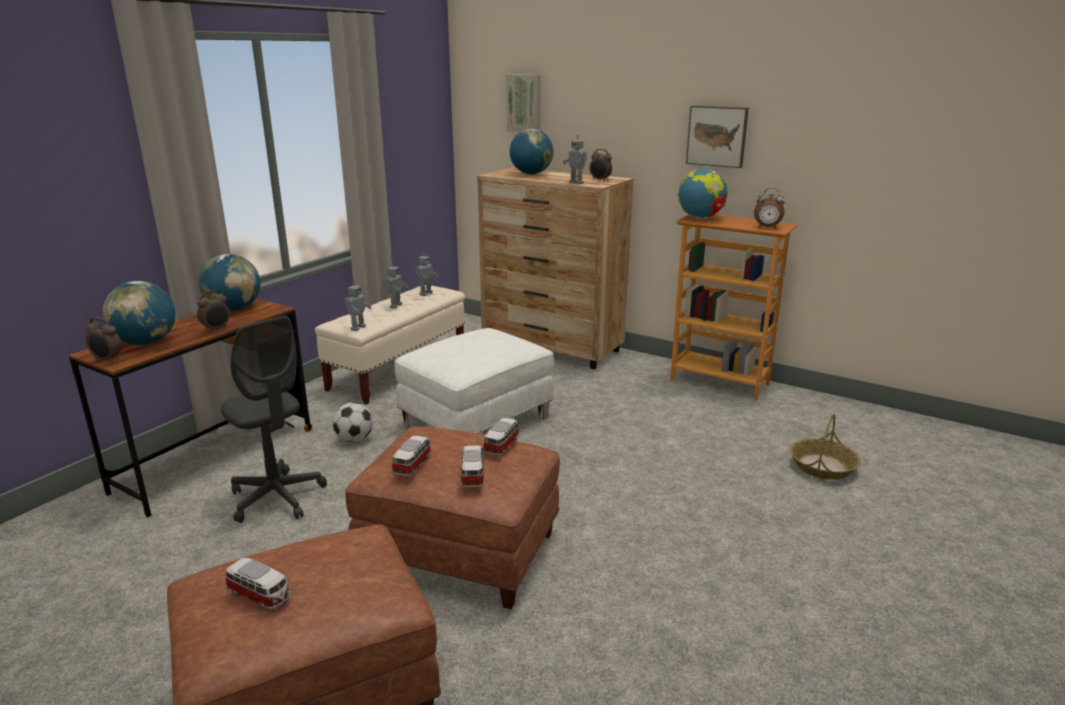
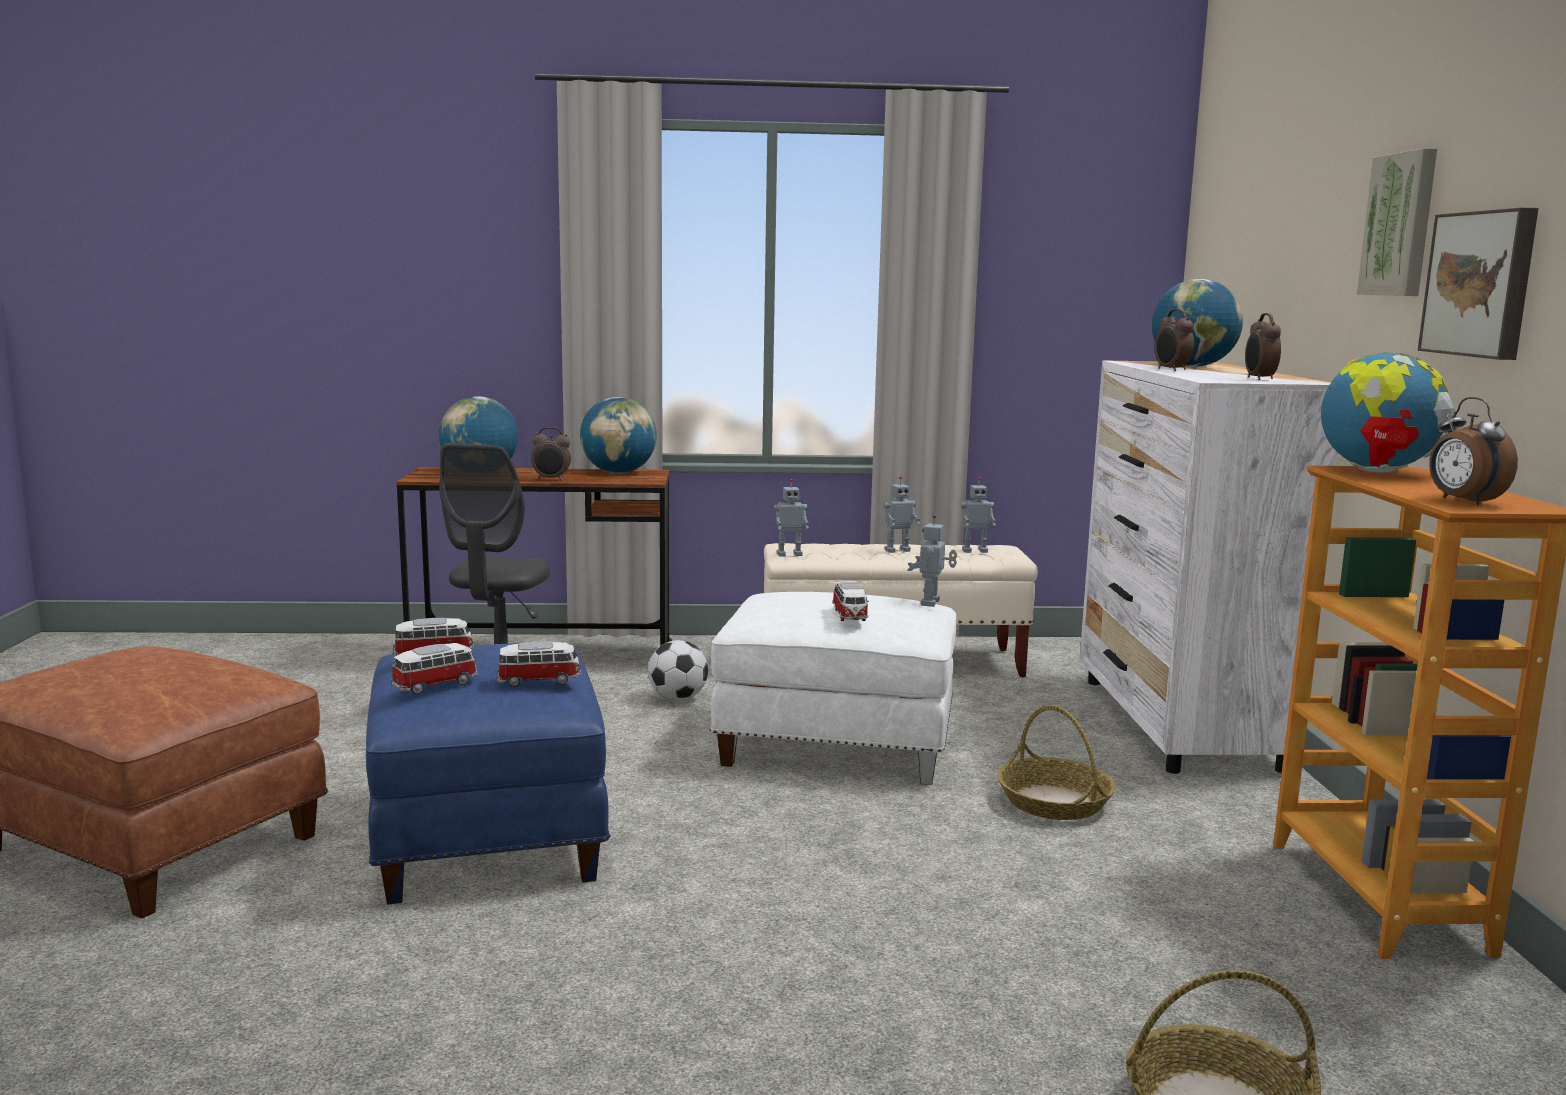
camera: 55 degrees right, 10 degrees down
alarm clock [86,317,122,363] -> alarm clock moved to [1155,309,1194,371]
toy car [225,558,291,610] -> toy car moved to [832,581,869,621]
brown ottoman [345,426,560,609] -> blue ottoman [366,643,611,904]
brown dresser [477,167,633,369] -> white dresser [1080,360,1338,774]
picture [506,74,540,132] -> picture moved to [1357,148,1437,296]
toy robot [563,135,587,185] -> toy robot moved to [908,515,957,607]
none -> basket [997,705,1116,820]

